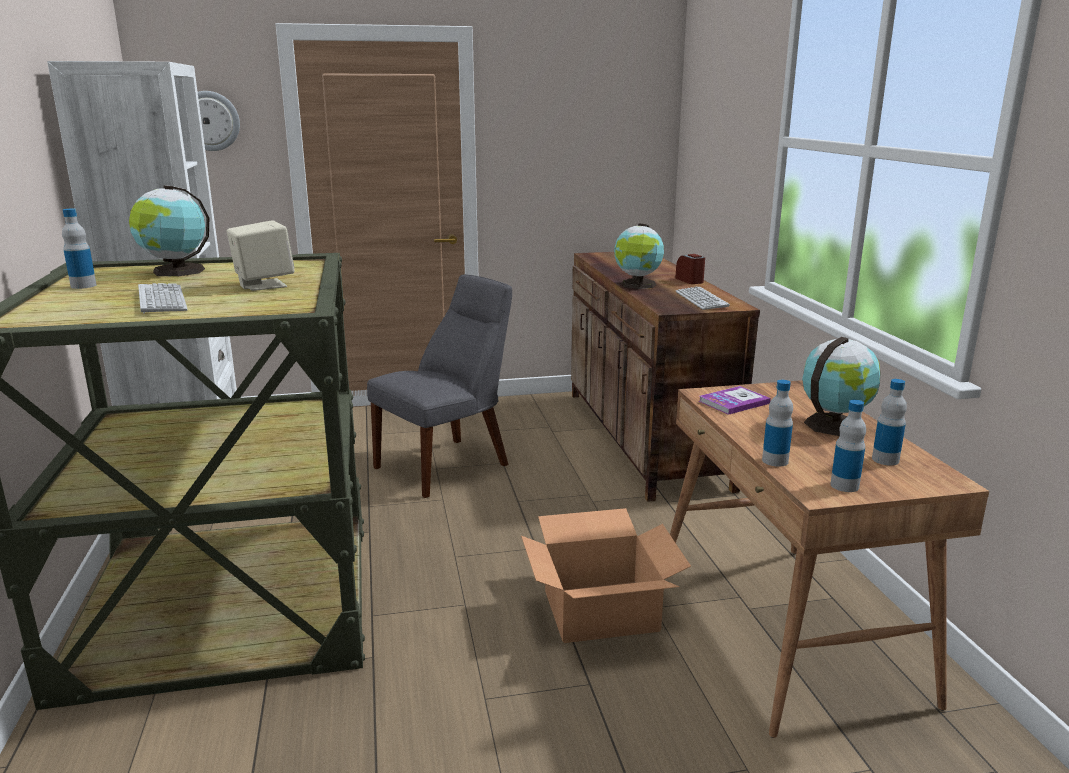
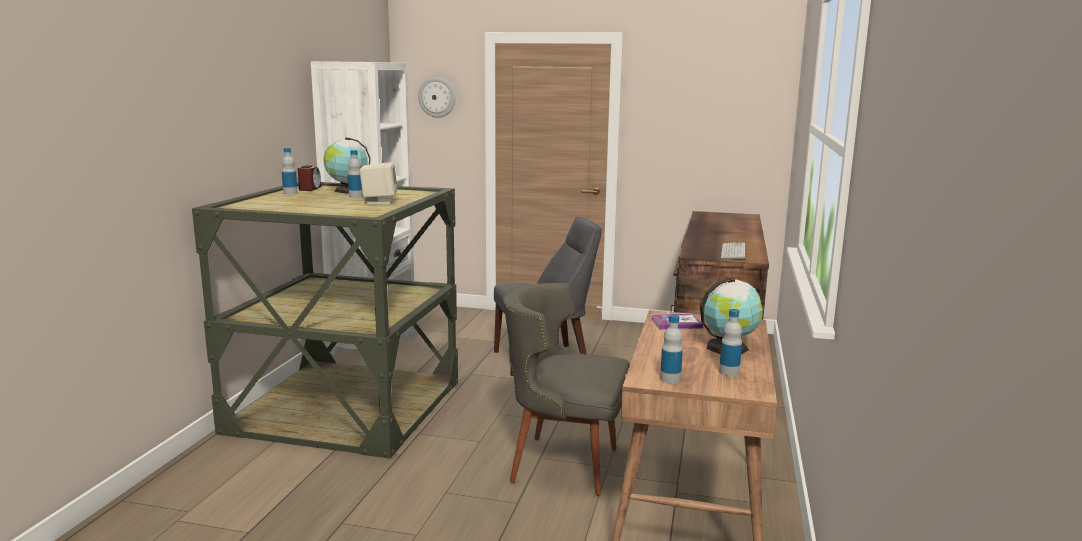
camera: 25 degrees right, 5 degrees down
keyboard [138,283,188,314] -> none
cardboard box [521,508,691,643] -> grey chair [503,283,630,496]
globe [614,223,664,289] -> none
alarm clock [675,254,705,284] -> alarm clock moved to [298,165,321,191]
bottle [762,380,793,467] -> bottle moved to [348,150,363,198]

